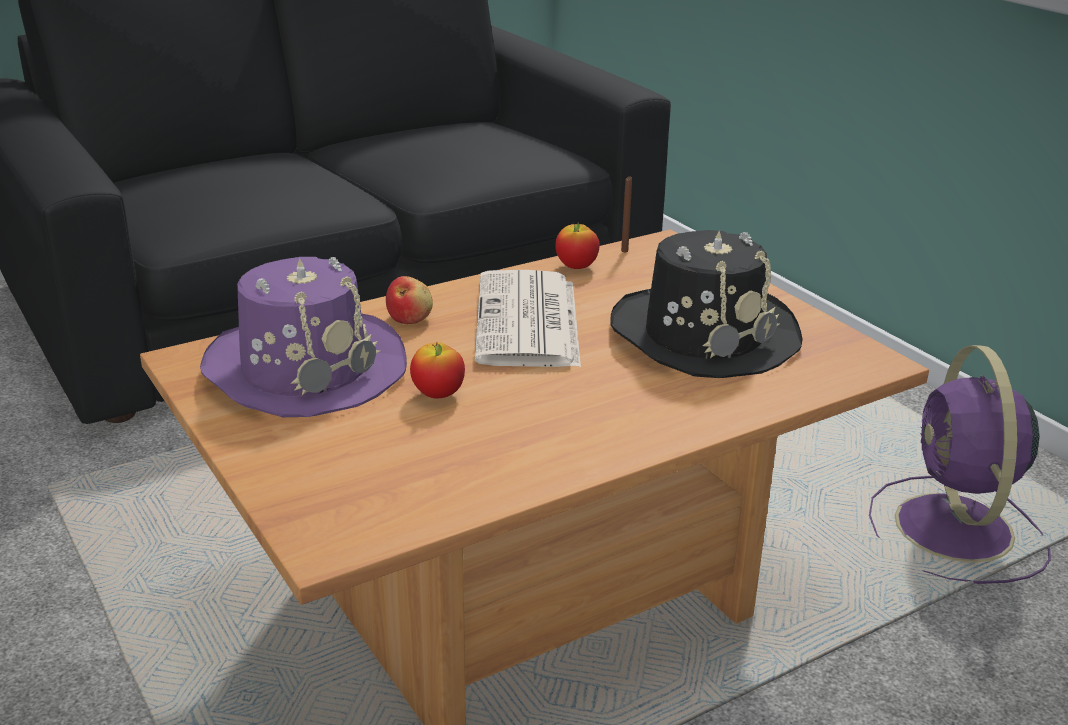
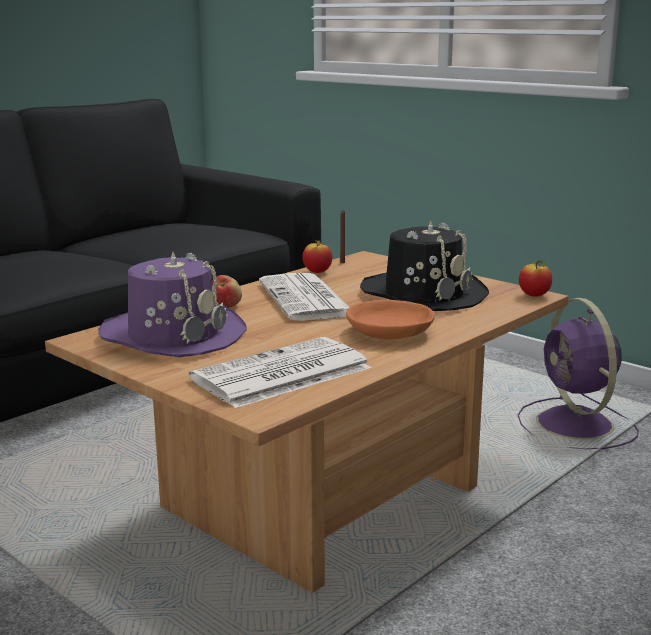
camera: 15 degrees left, 10 degrees down
apple [410,342,465,398] -> apple moved to [519,261,552,297]
none -> newspaper [189,337,371,408]
none -> orange bowl [346,300,435,339]

